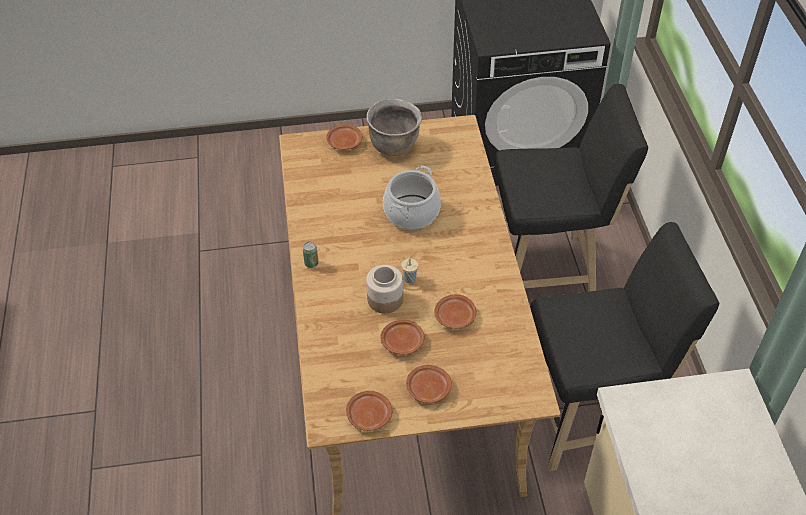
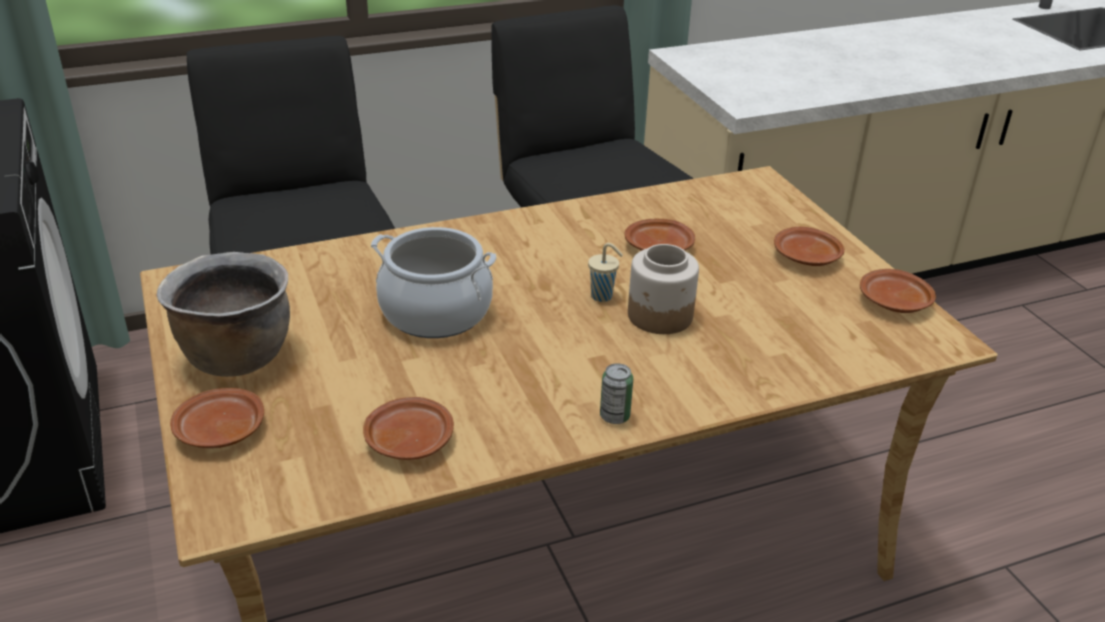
camera: 105 degrees left, 15 degrees down
brown plate [380,320,424,355] -> brown plate moved to [363,397,454,460]

